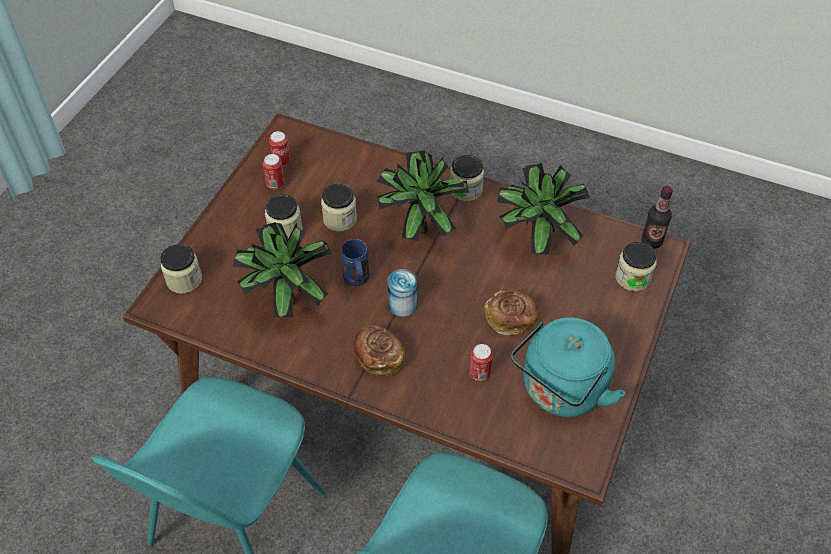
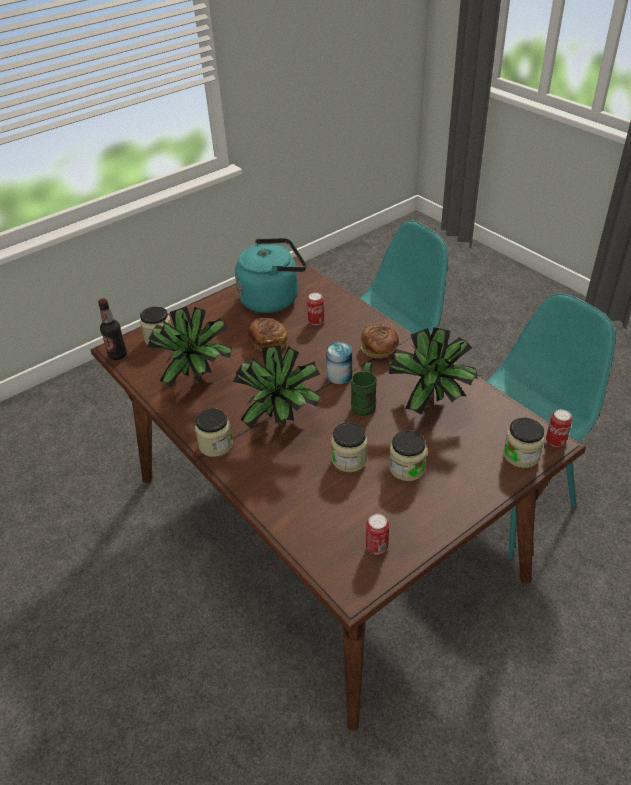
camera: 150 degrees left, 10 degrees down
can [263,154,285,189] -> can moved to [546,409,572,447]
blue mug [341,239,370,286] -> green mug [351,362,376,416]

